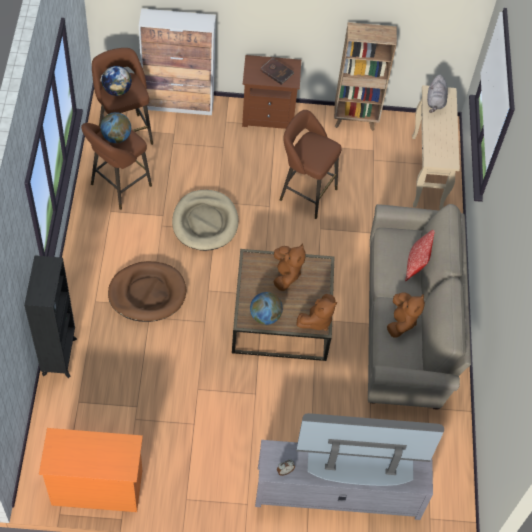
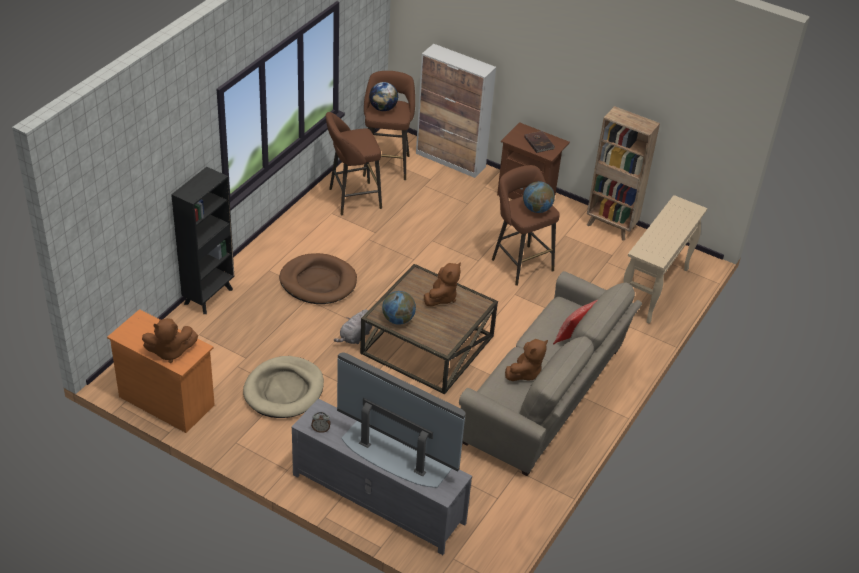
camera: 30 degrees right, 15 degrees down
globe [100,112,131,143] -> globe moved to [523,181,555,213]
beige dog bed [172,190,238,251] -> beige dog bed moved to [243,356,324,418]
brown plush toy [296,294,337,331] -> brown plush toy moved to [142,318,198,363]
grey plush toy [427,75,448,113] -> grey plush toy moved to [334,309,372,344]

